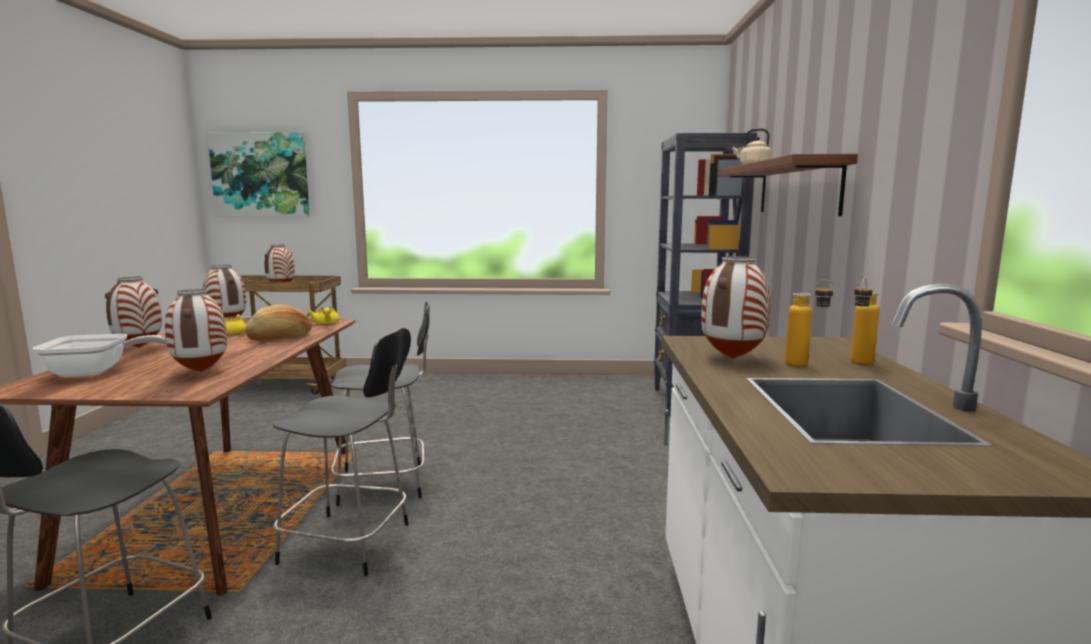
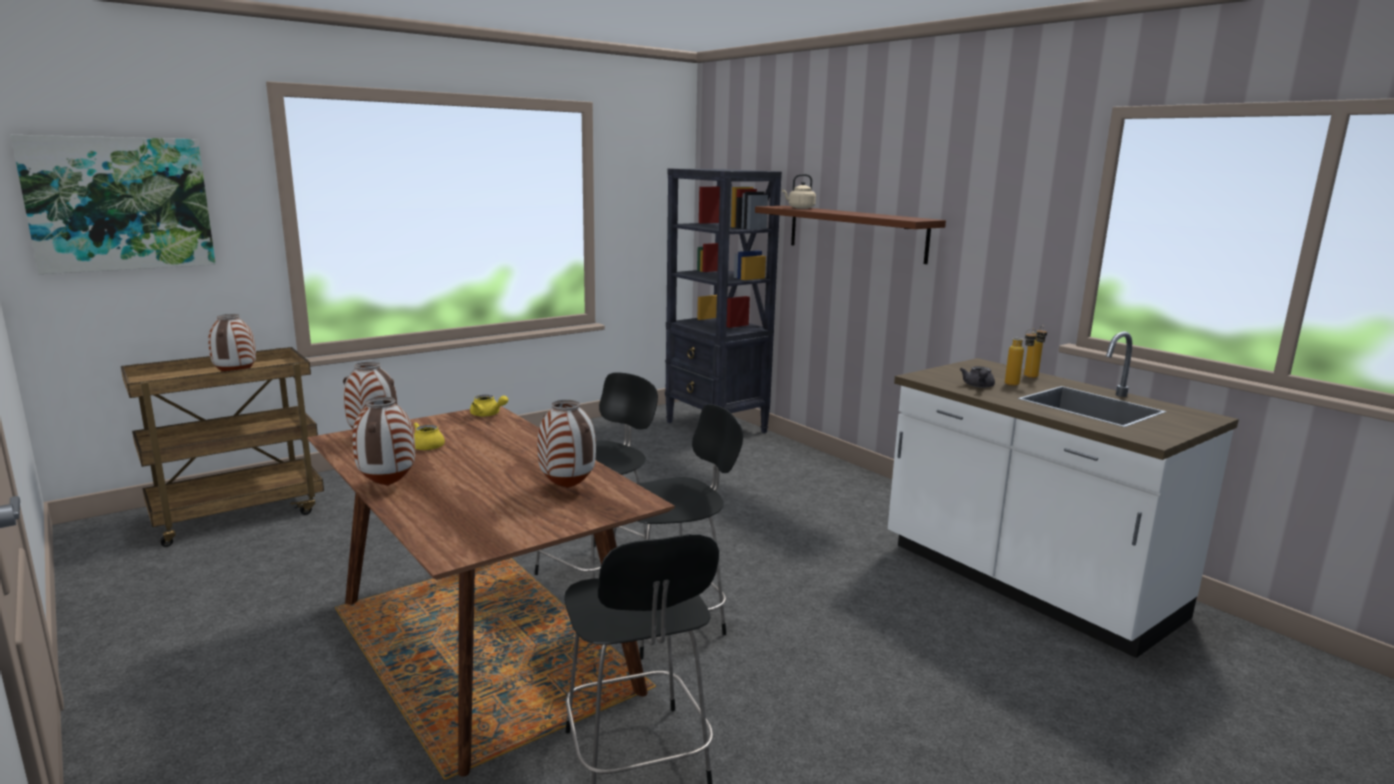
camera: 40 degrees left, 5 degrees up
frying pan [32,334,167,377] -> none
bread [246,305,312,341] -> none
vase [701,256,771,359] -> grey teapot [960,366,995,388]

